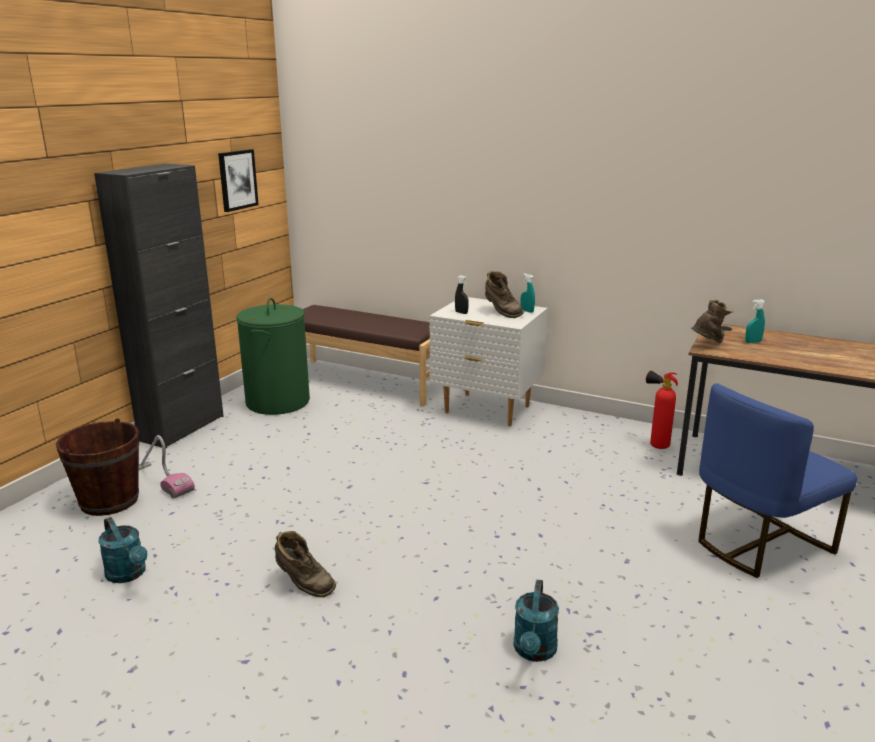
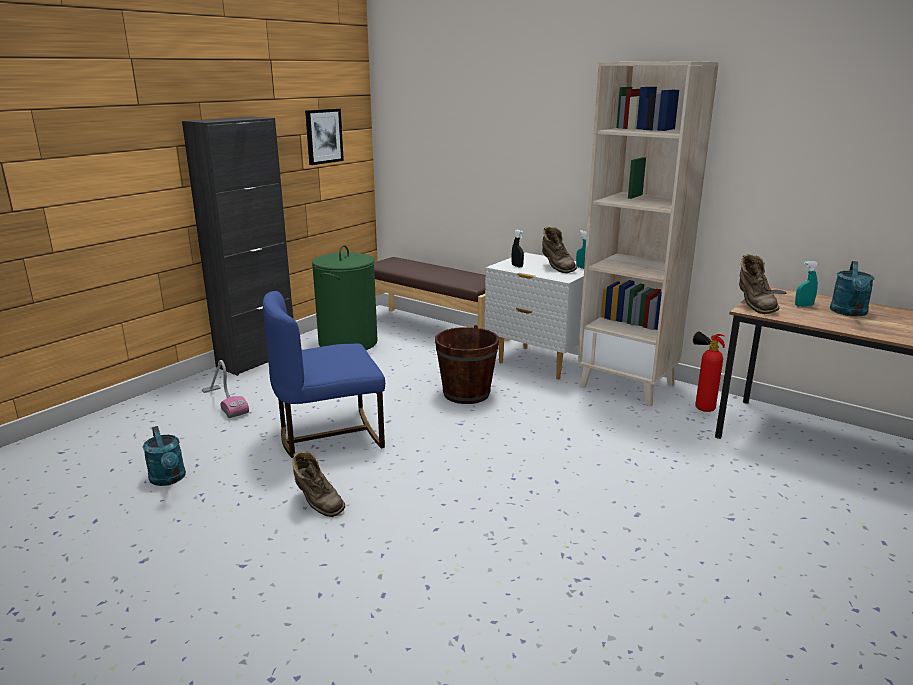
camera: 10 degrees right, 0 degrees up
brown bucket [56,418,139,516] -> brown bucket moved to [435,325,499,404]
turquoise watering can [513,580,559,662] -> turquoise watering can moved to [830,261,875,316]
brown boot [691,300,734,343] -> brown boot turned 120 degrees clockwise [739,254,779,314]
blue chair [698,383,857,578] -> blue chair moved to [263,291,385,458]
none -> beige bookcase [578,62,719,407]

